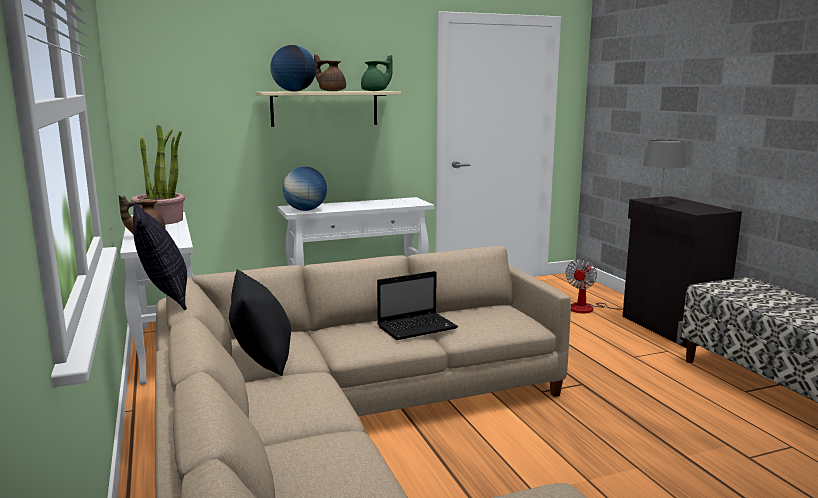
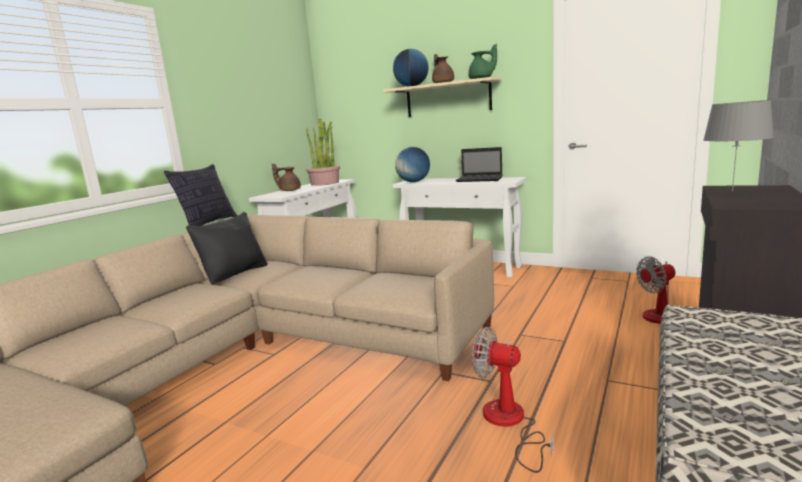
camera: 50 degrees right, 0 degrees up
laptop [377,271,458,340] -> laptop moved to [456,147,503,182]
none -> fan [472,327,554,473]

